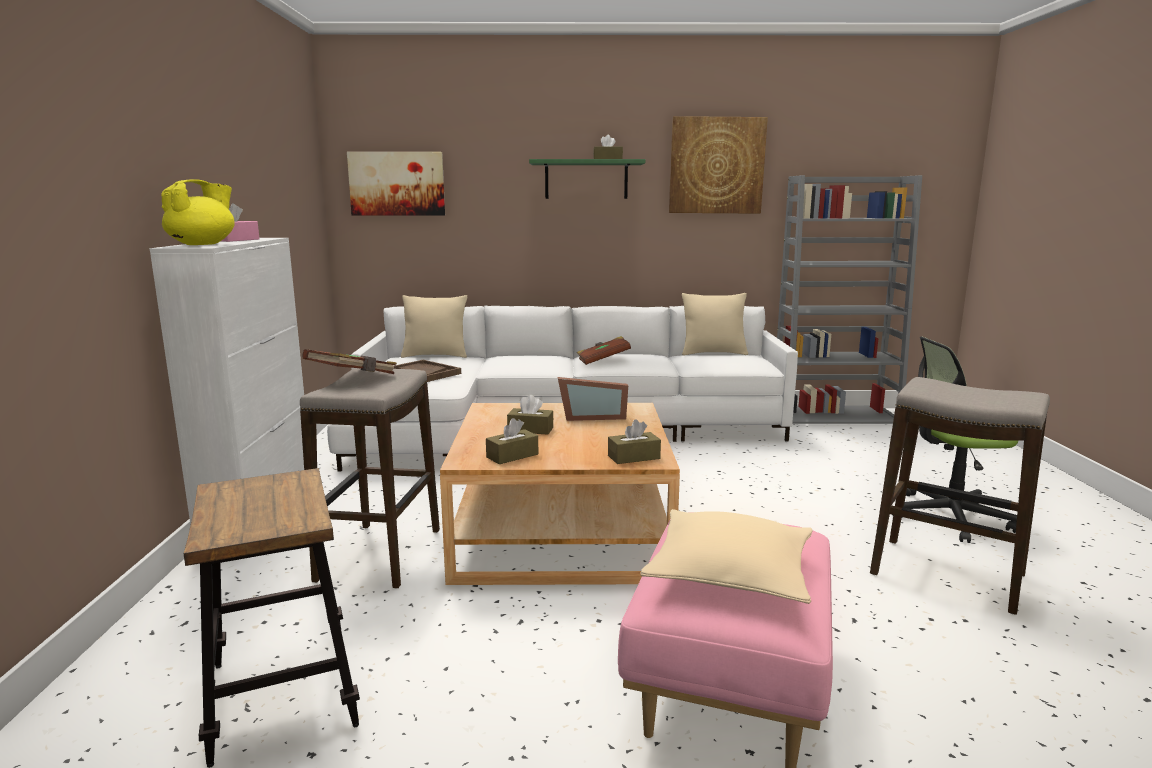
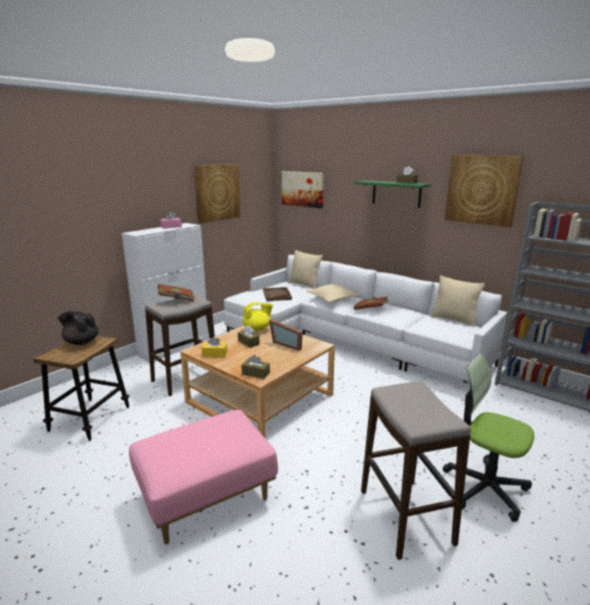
camera: 40 degrees right, 5 degrees up
yellow teapot [161,179,235,245] -> yellow teapot moved to [243,302,273,331]
brown tissue box [486,418,538,464] -> yellow tissue box [202,336,227,357]
beige pillow [640,509,812,604] -> beige pillow moved to [306,284,360,303]
none -> black teapot [58,311,99,345]
none -> picture [194,164,240,223]

